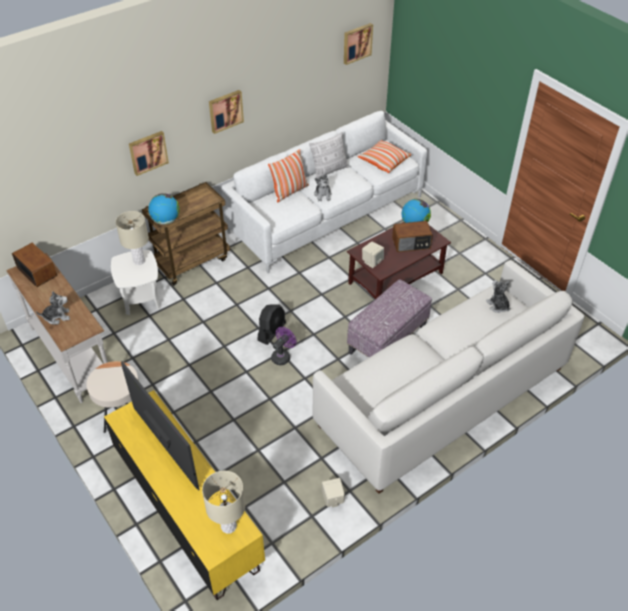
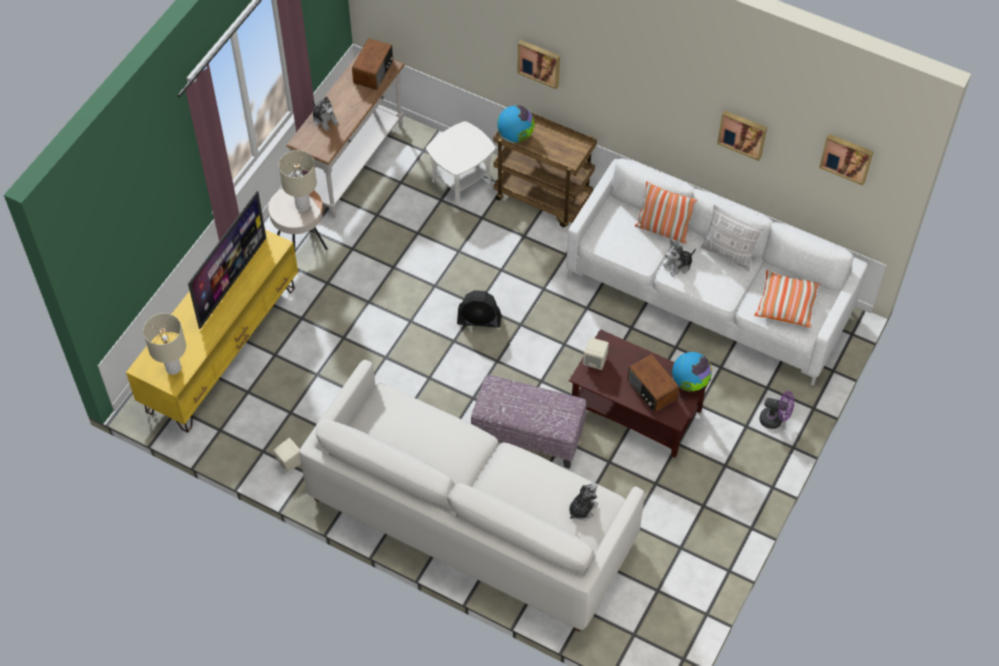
camera: 65 degrees right, 10 degrees up
beige table lamp [116,211,149,265] -> beige table lamp moved to [279,150,317,211]
picture [209,90,244,134] -> picture moved to [717,110,767,161]
purple fan [271,327,296,365] -> purple fan moved to [759,391,794,429]

